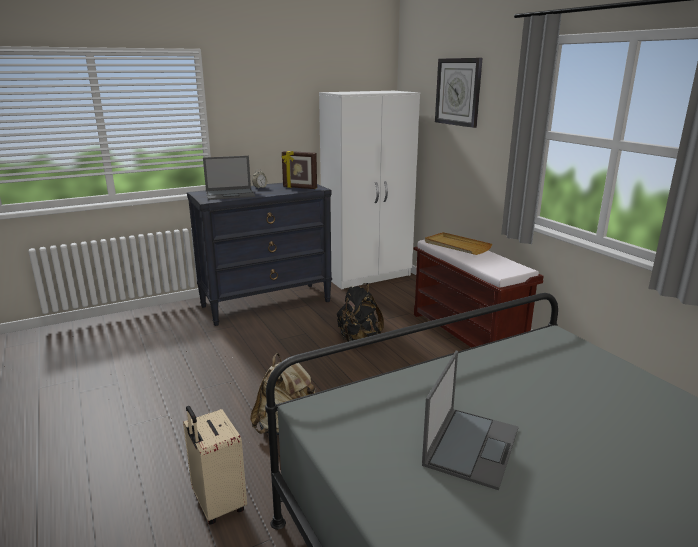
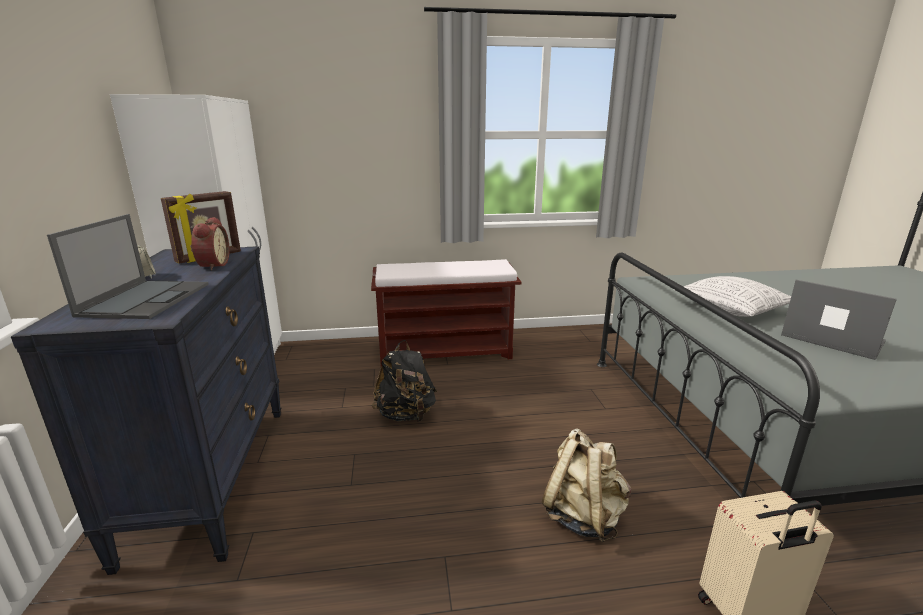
camera: 70 degrees left, 0 degrees up
beige tray [425,232,492,255] -> none
wall clock [435,58,482,128] -> none
none -> alarm clock [190,217,230,270]
none -> pillow [675,276,791,317]

